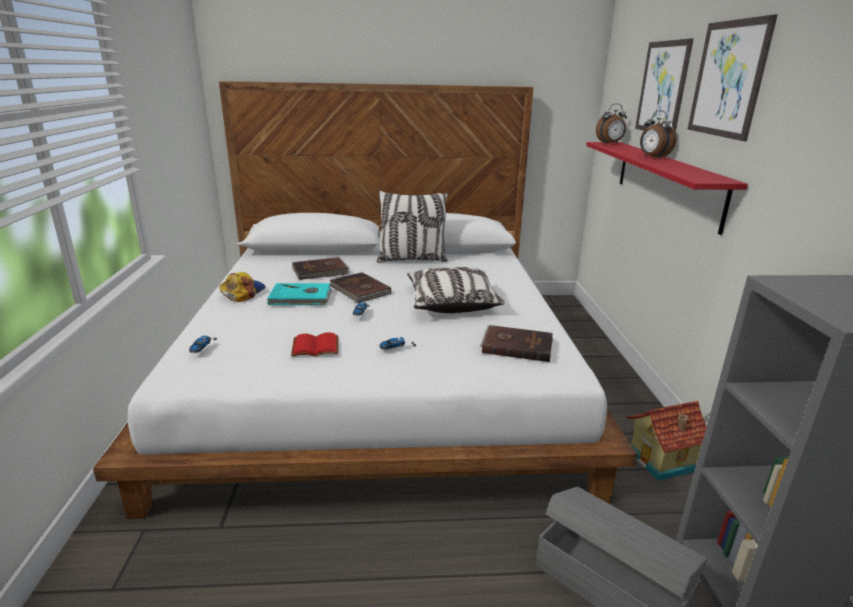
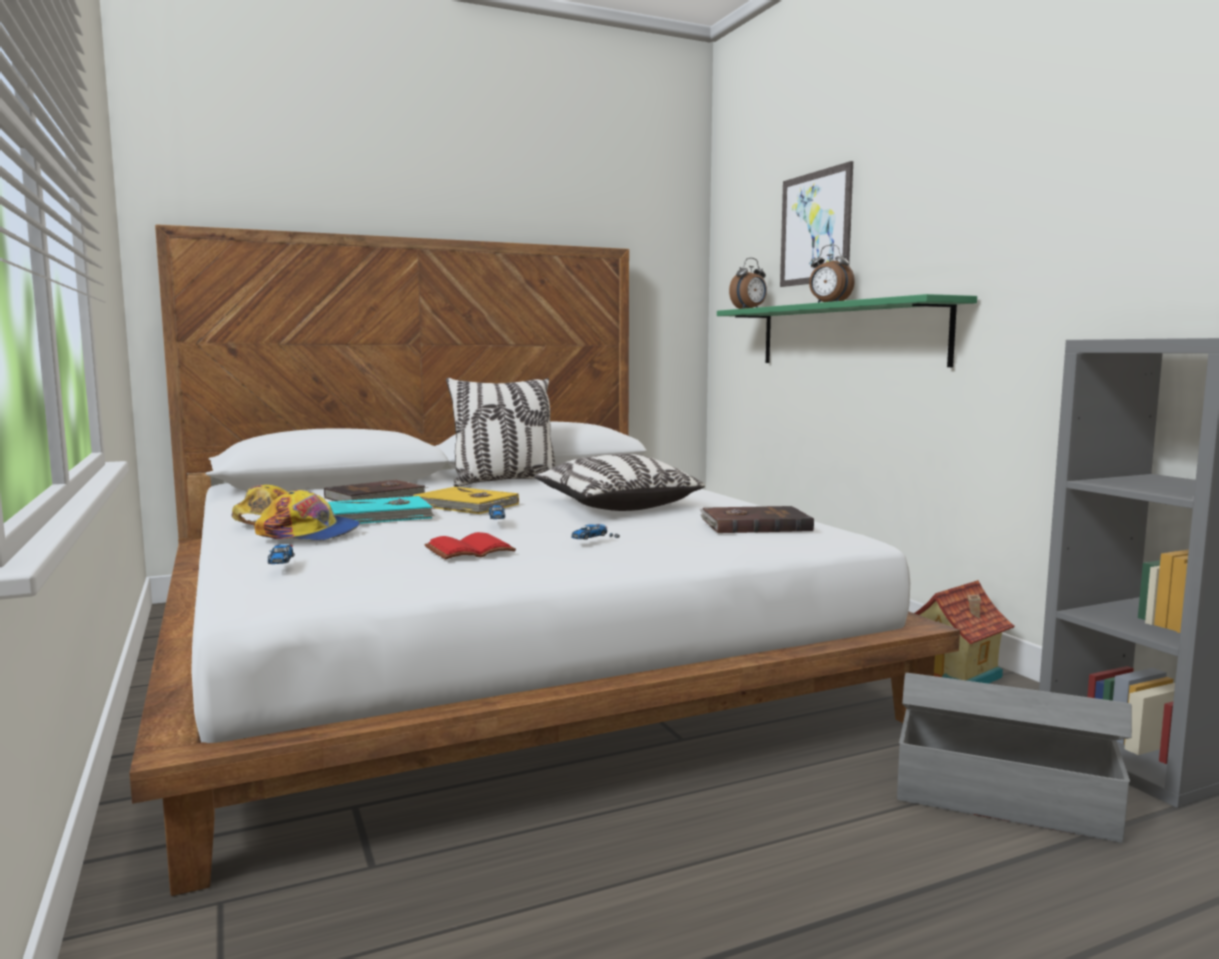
camera: 20 degrees left, 15 degrees down
brown book [329,272,391,303] -> yellow book [413,487,519,514]
red shelf [586,142,748,235] -> green shelf [717,294,977,367]
picture [688,14,777,141] -> none
none -> cap [254,490,360,540]

